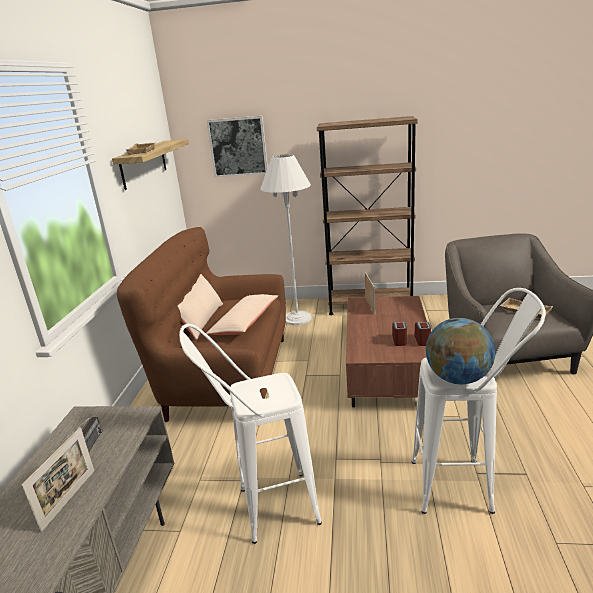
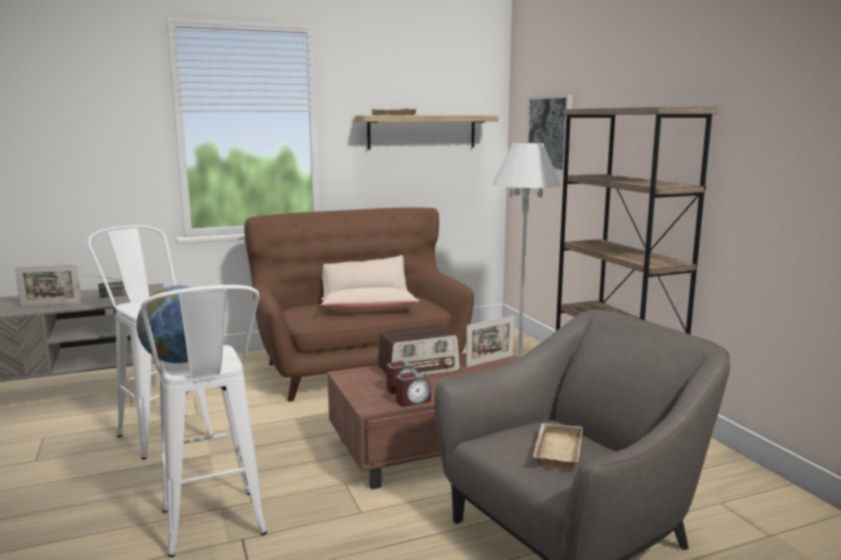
camera: 60 degrees right, 10 degrees down
none -> radio [378,324,461,376]

